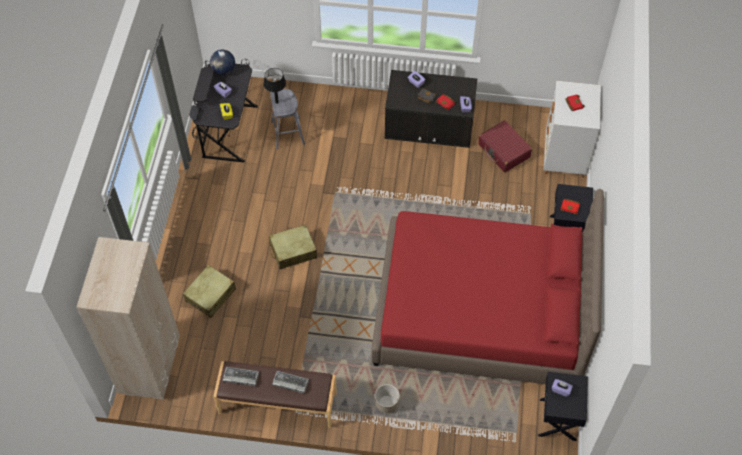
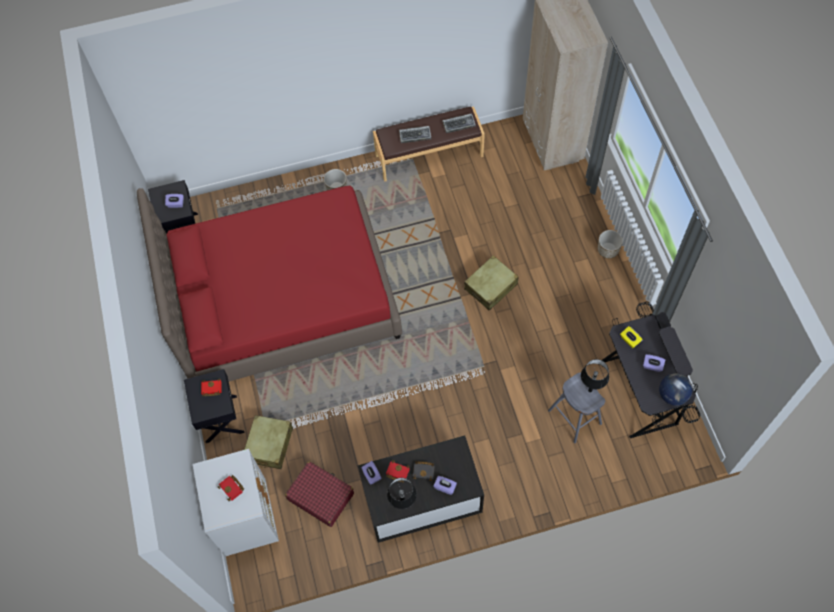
camera: 160 degrees right, 5 degrees up
beige suitcase [183,265,236,318] -> beige suitcase moved to [244,415,293,469]
none -> black table lamp [387,478,417,509]
none -> planter [598,230,623,258]

